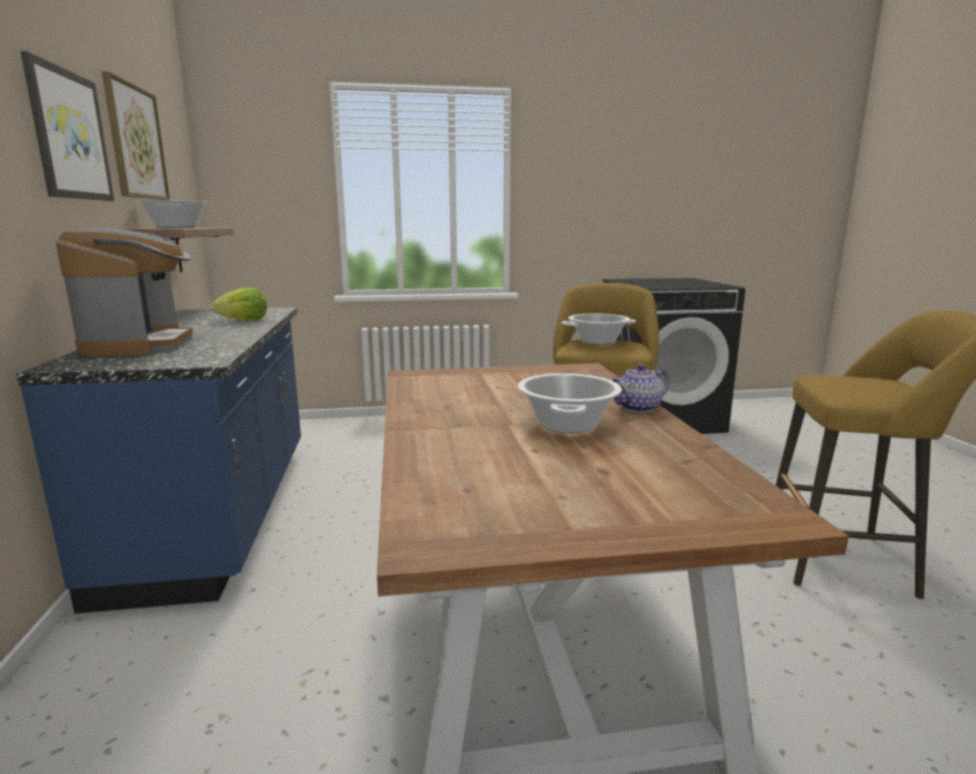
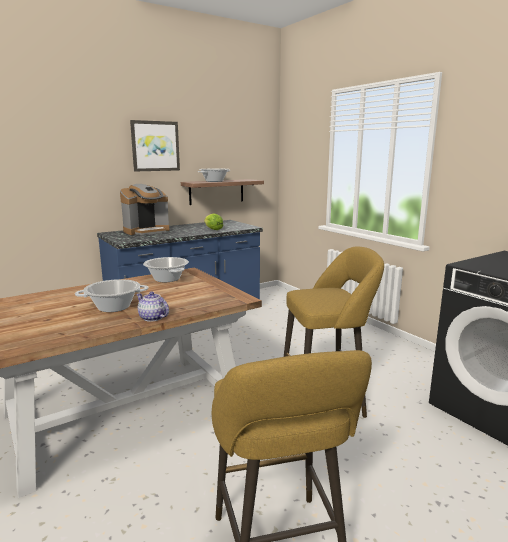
camera: 65 degrees right, 0 degrees up
picture [102,71,170,200] -> none
cooking pot [561,314,636,345] -> cooking pot moved to [143,257,189,282]

